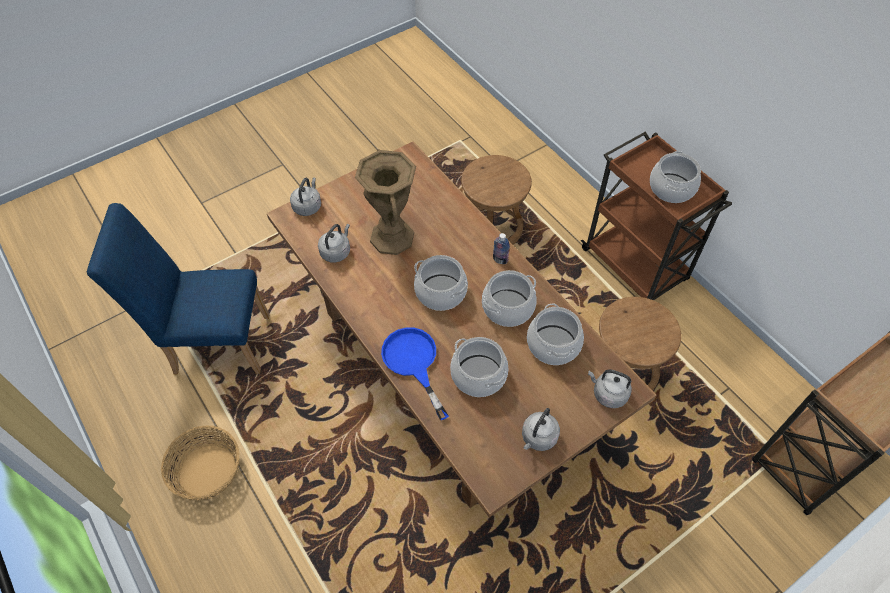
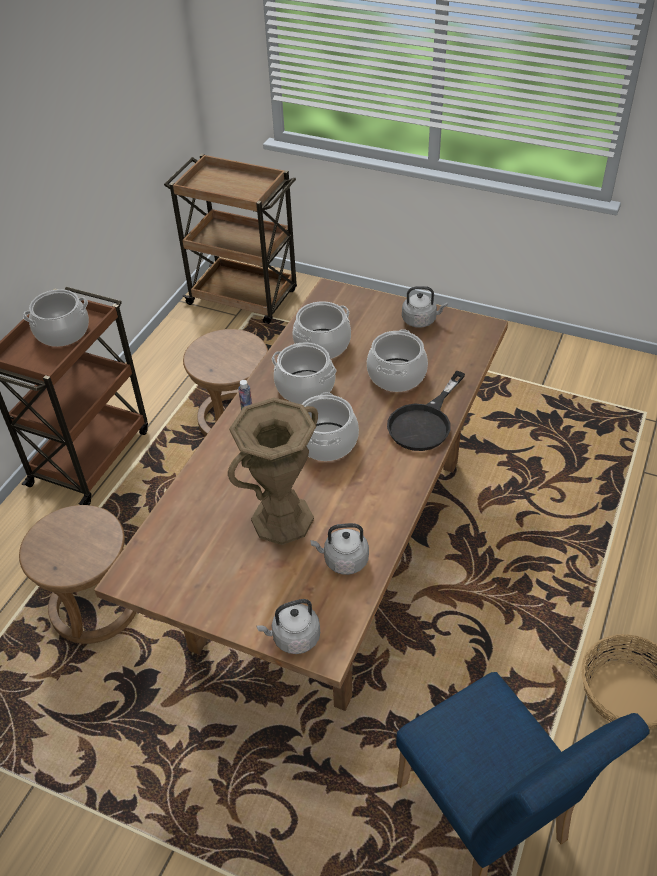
camera: 120 degrees left, 10 degrees down
blue frying pan [381,328,449,420] -> black frying pan [387,371,465,451]
grey kettle [588,369,632,408] -> none

